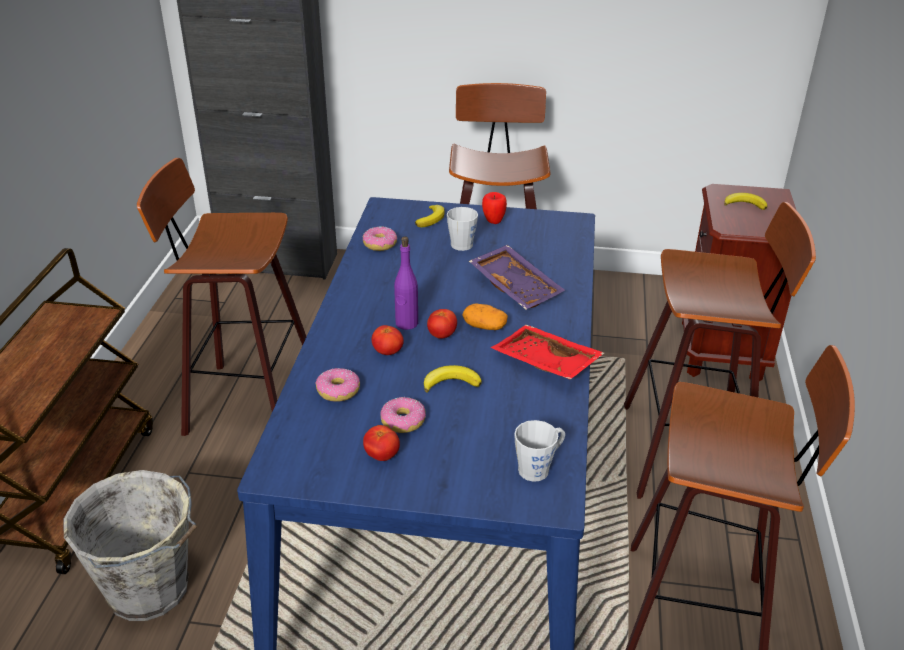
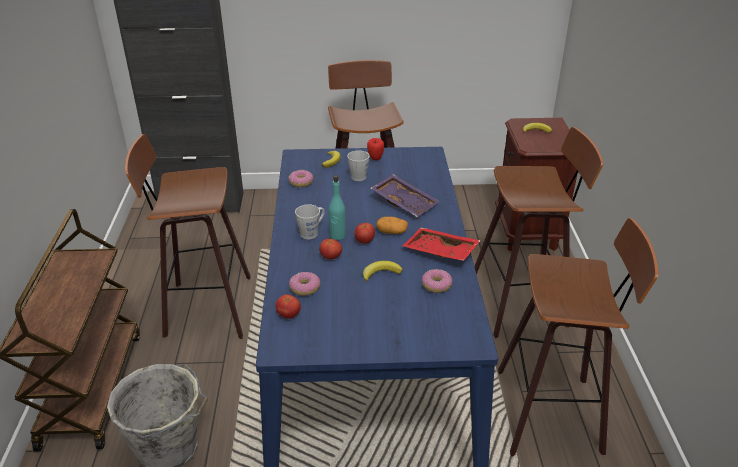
camera: 10 degrees left, 0 degrees up
tomato [363,425,400,461] -> tomato moved to [276,294,301,319]
donut [380,397,426,433] -> donut moved to [422,269,452,293]
purple bottle [394,237,418,330] -> turquoise bottle [329,175,346,240]
grey mug [514,420,565,482] -> grey mug moved to [295,204,325,239]

